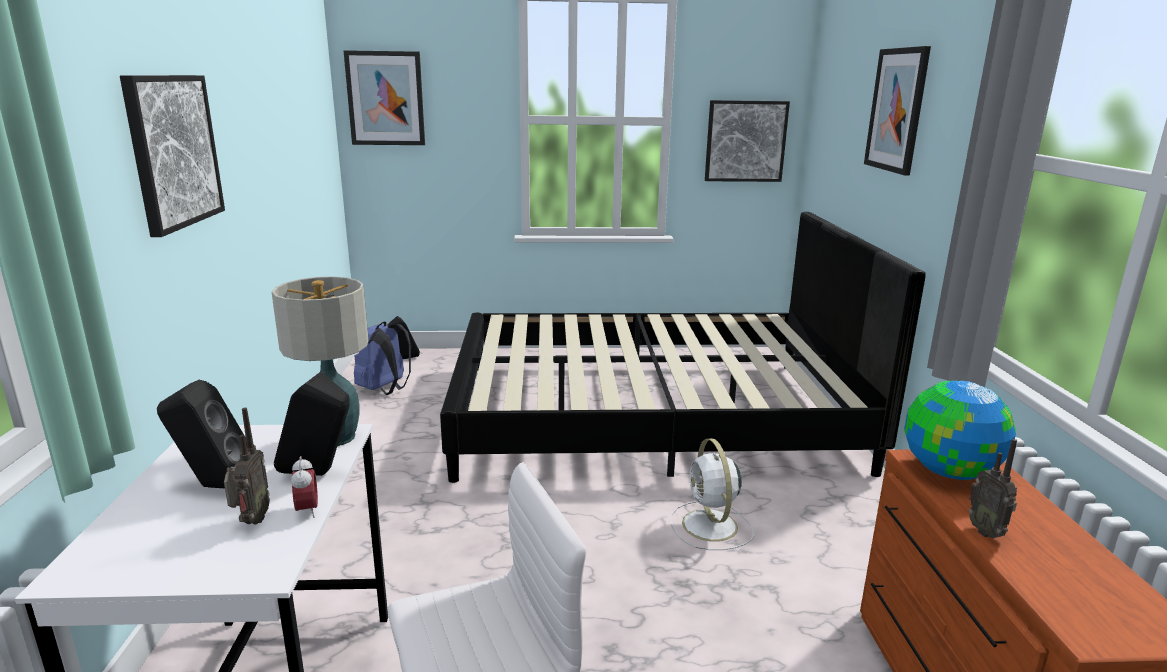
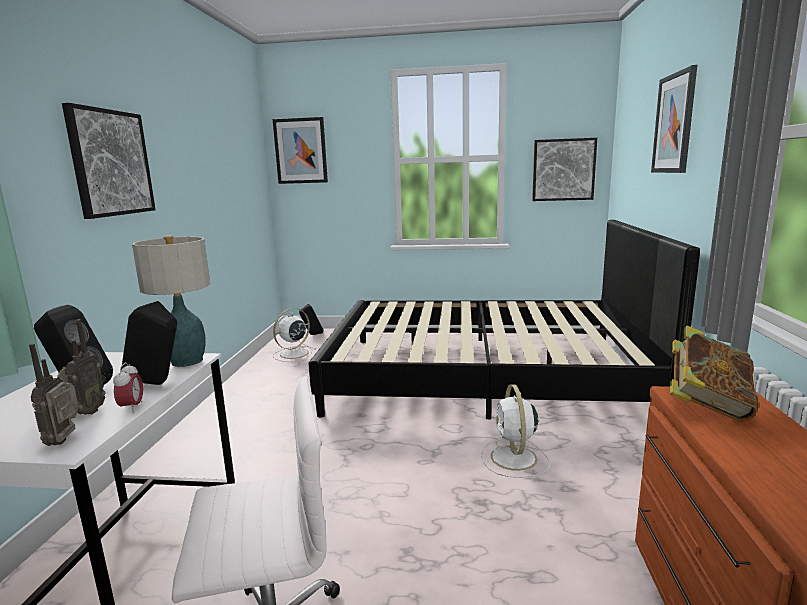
camera: 10 degrees right, 5 degrees down
blue backpack [354,321,411,395] -> white fan [272,308,316,362]
globe [904,381,1016,480] -> book [670,326,759,421]
radio [969,439,1017,539] -> radio moved to [29,343,79,446]

